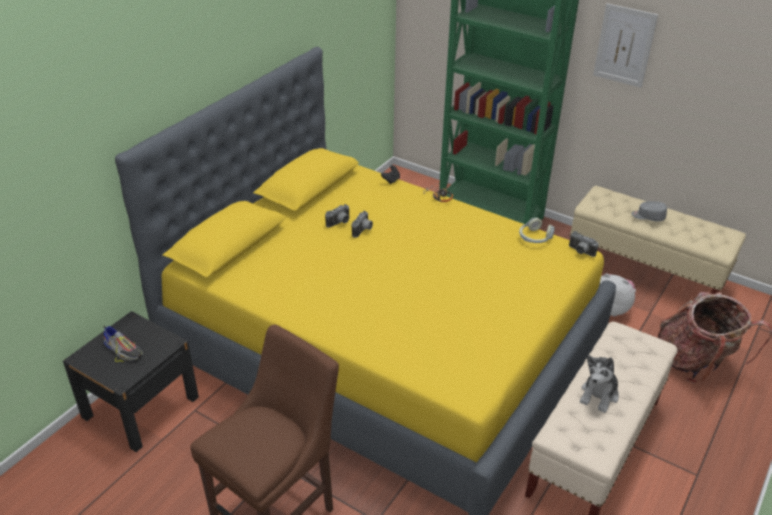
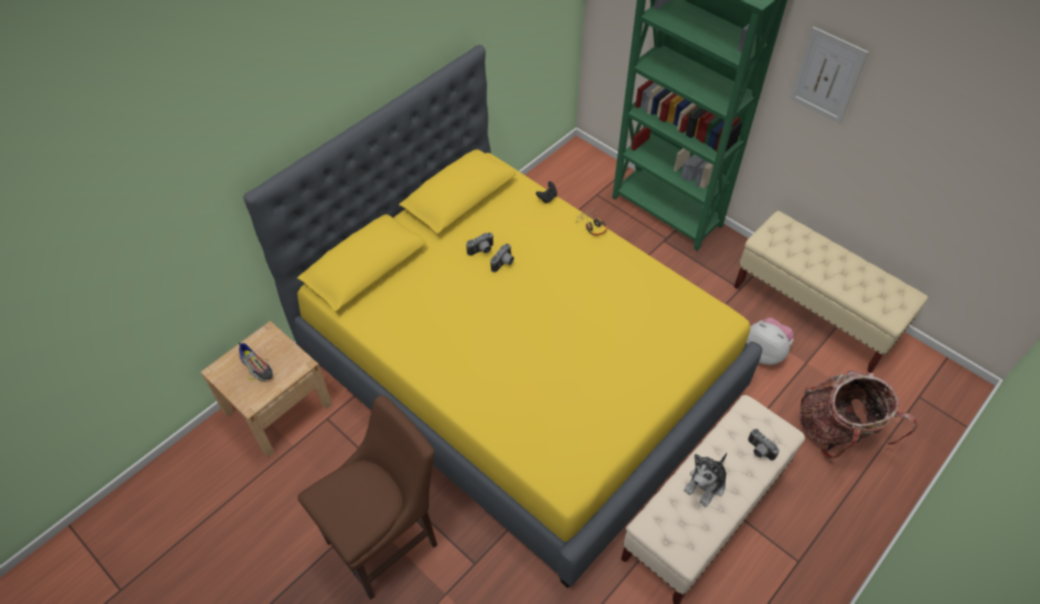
camera: 10 degrees right, 15 degrees up
black nightstand [63,311,199,452] -> beige nightstand [201,321,332,457]
headphones [519,218,555,243] -> none
camera [569,231,599,257] -> camera moved to [748,429,780,461]
grey cap [631,201,667,222] -> none

